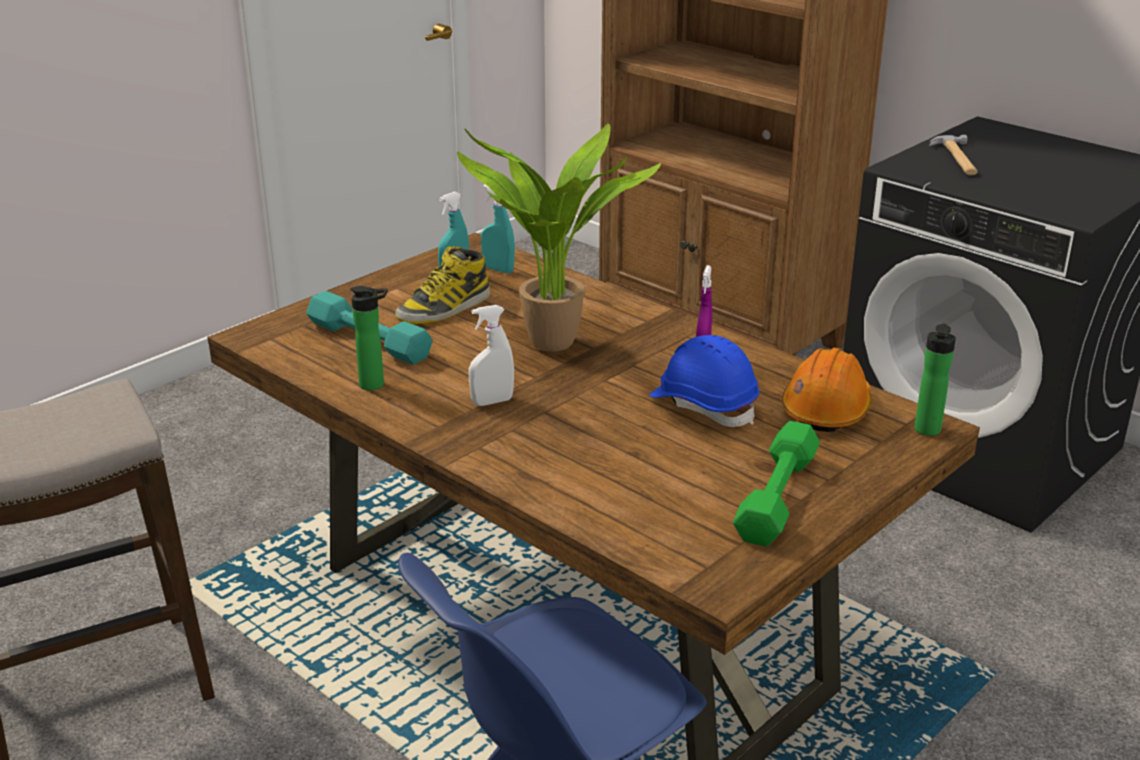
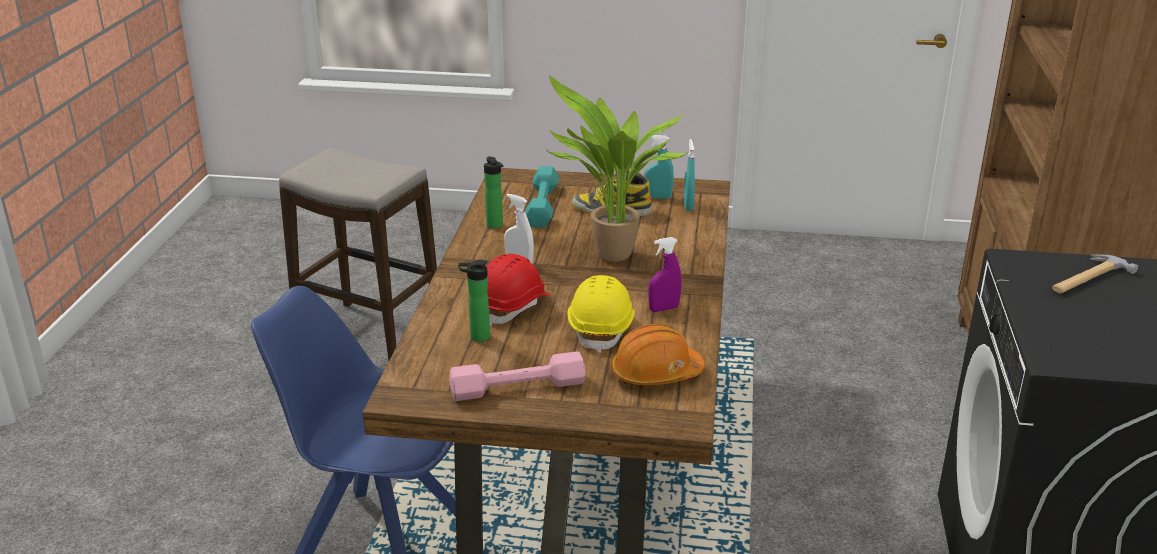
camera: 55 degrees right, 0 degrees up
blue hard hat [649,335,759,427] -> yellow hard hat [568,275,635,353]
green dumbbell [733,421,820,547] -> pink dumbbell [449,351,586,401]
bottle [914,323,956,436] -> bottle moved to [458,260,490,342]
none -> red hard hat [486,254,550,326]

